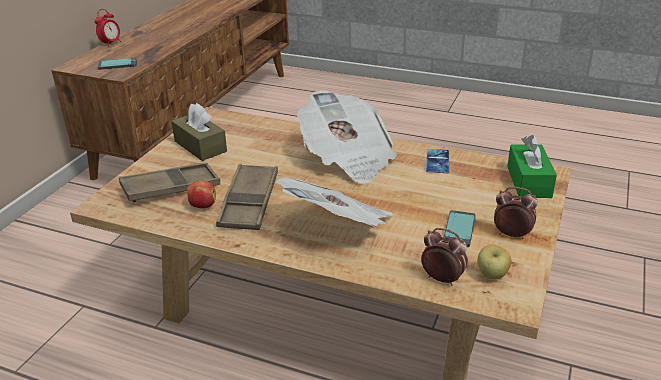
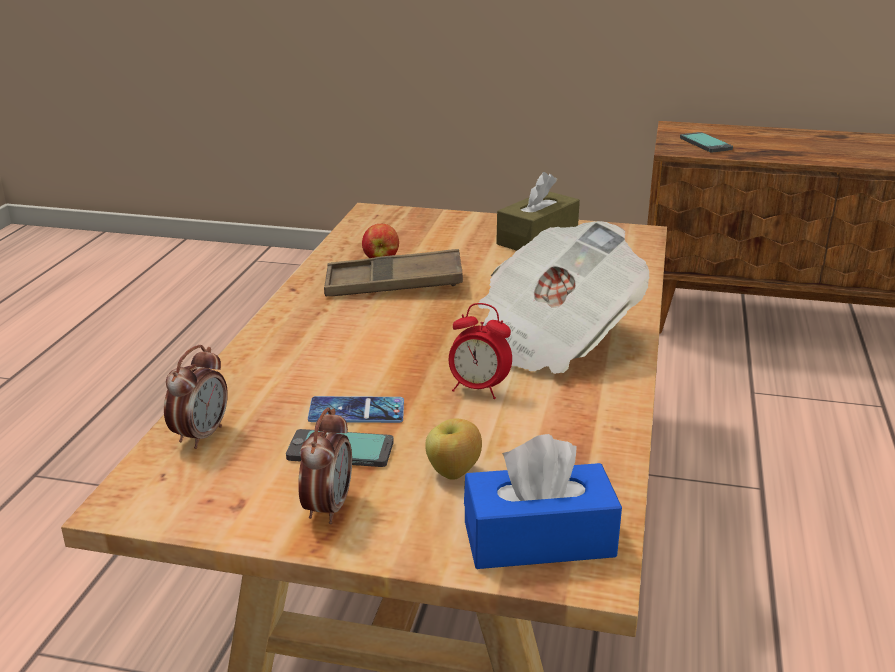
camera: 80 degrees right, 5 degrees down
alarm clock [94,9,121,47] -> alarm clock moved to [449,303,512,399]
brown tray [119,163,220,202] -> none
newspaper [276,177,393,227] -> none
phone [426,149,449,173] -> phone moved to [308,396,404,423]
apple [478,244,511,279] -> apple moved to [425,418,482,480]
green tissue box [507,135,557,198] -> blue tissue box [464,434,622,569]

